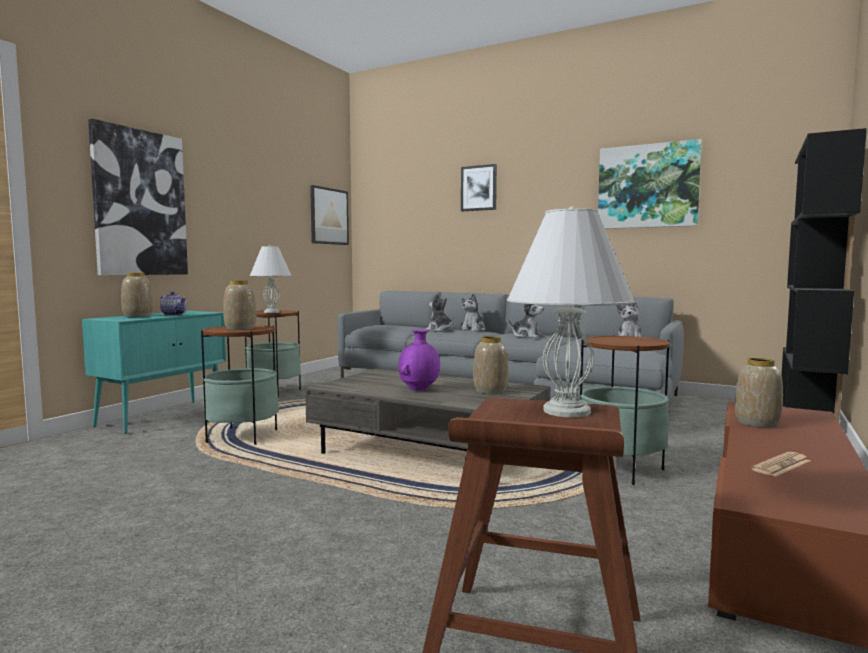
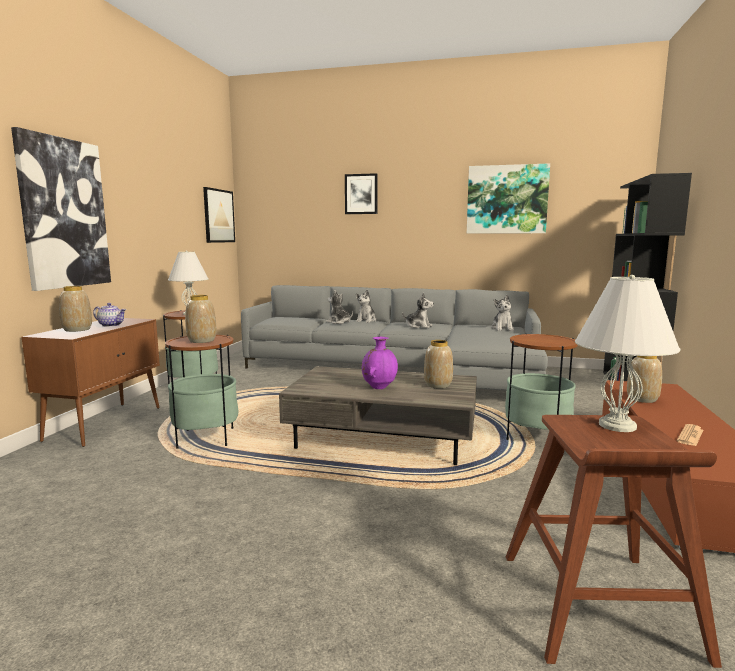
camera: 15 degrees left, 5 degrees up
turquoise cabinet [82,311,226,434] -> brown cabinet [22,318,160,447]

